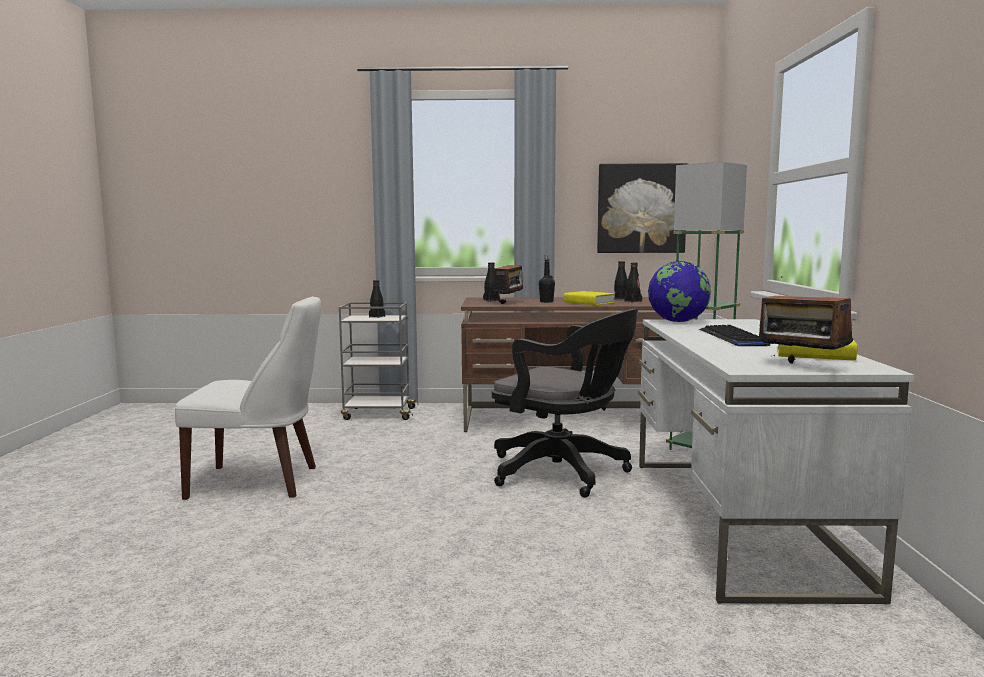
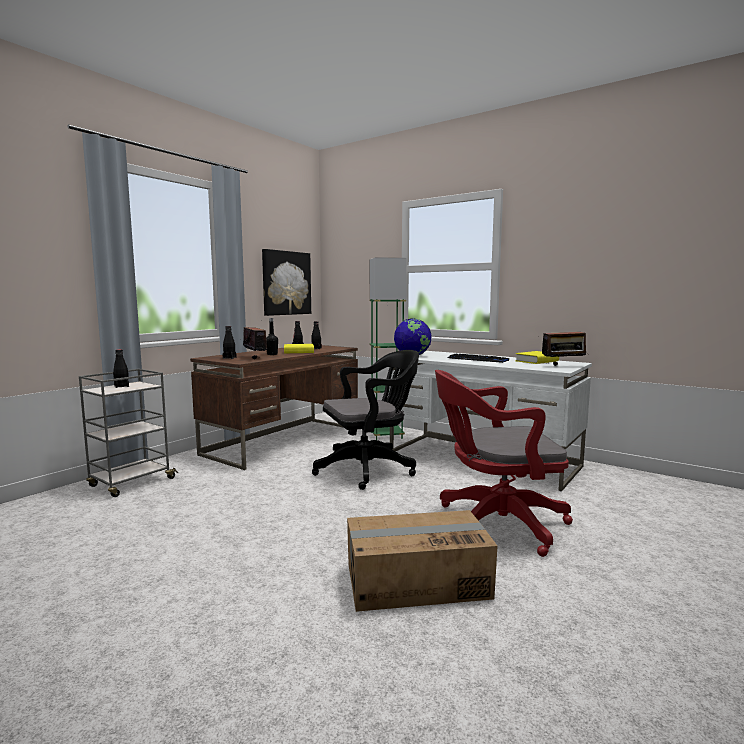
camera: 55 degrees left, 0 degrees up
white chair [175,296,321,500] -> none
none -> cardboard box [347,510,497,612]
none -> red office chair [435,370,573,557]

